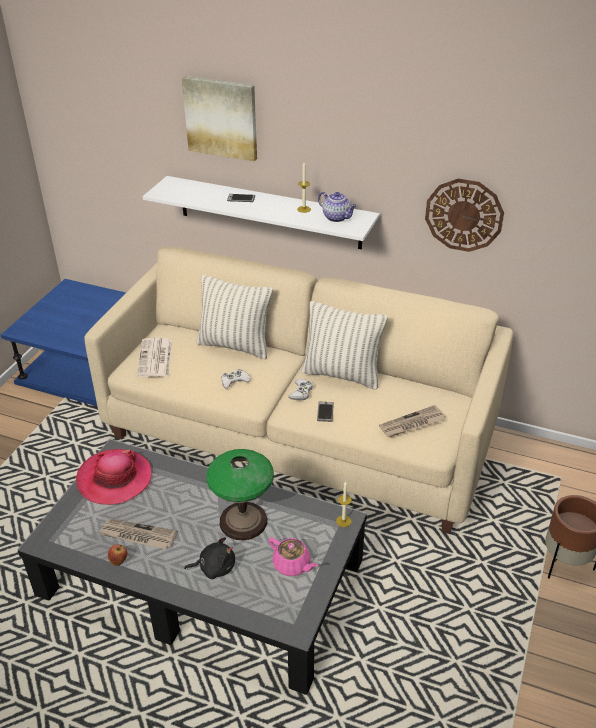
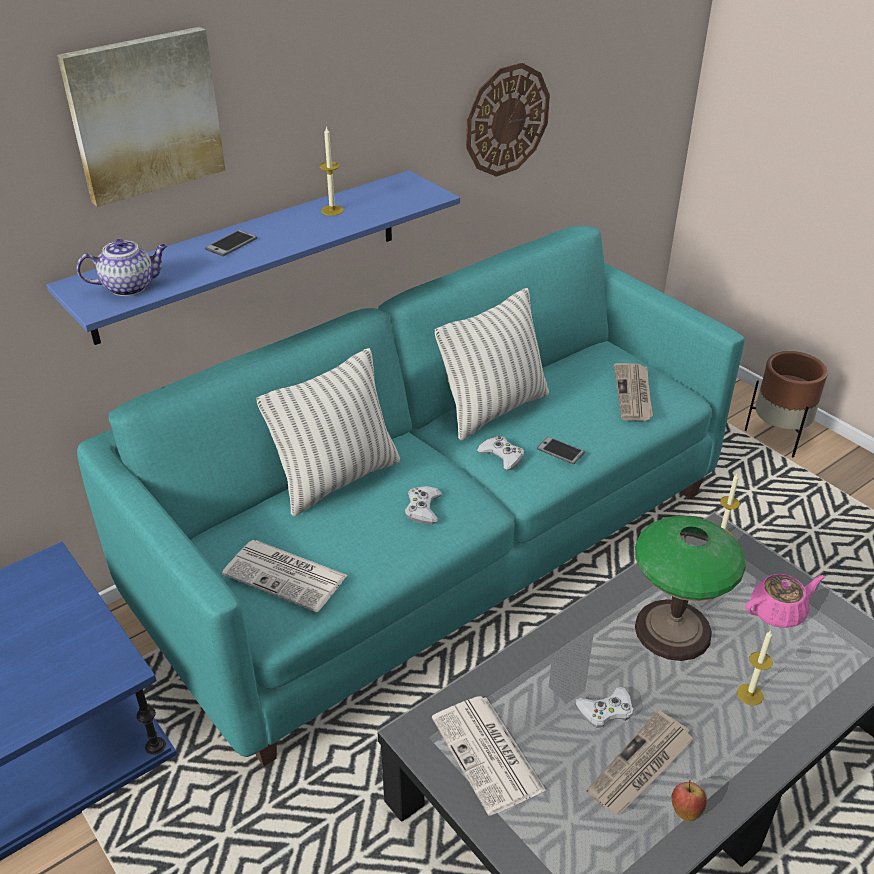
camera: 60 degrees left, 0 degrees up
hat [76,449,152,505] -> newspaper [432,696,546,816]
beige sofa [84,246,513,534] -> turquoise sofa [77,226,745,766]
white shelf [143,176,379,249] -> blue shelf [46,170,460,345]
black plush toy [184,537,235,579] -> candle [737,630,773,705]
teapot [318,192,357,222] -> teapot moved to [77,239,167,296]
none -> white game controller [576,687,633,728]

